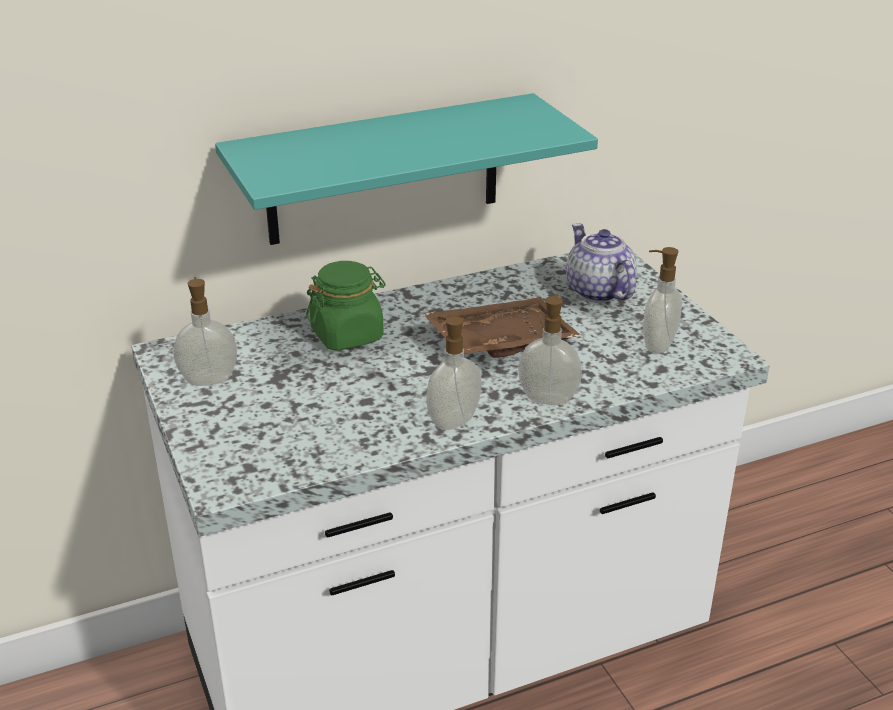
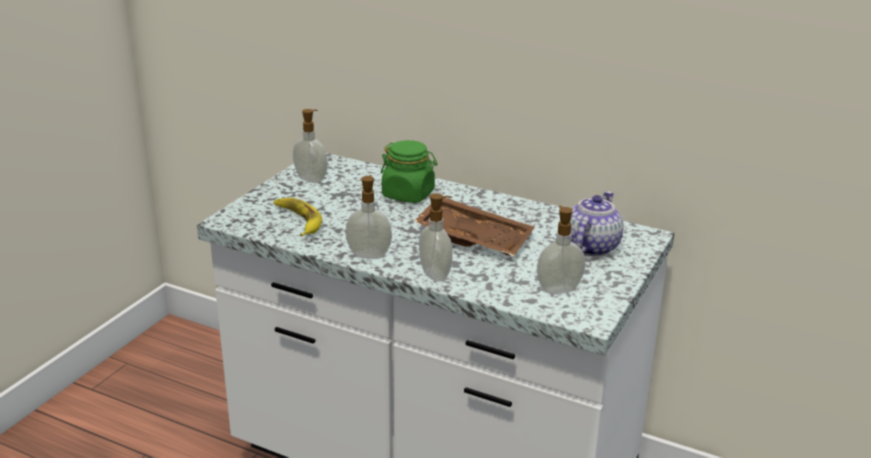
camera: 50 degrees right, 5 degrees down
turquoise shelf [215,93,598,245] -> none
none -> banana [274,198,322,237]

